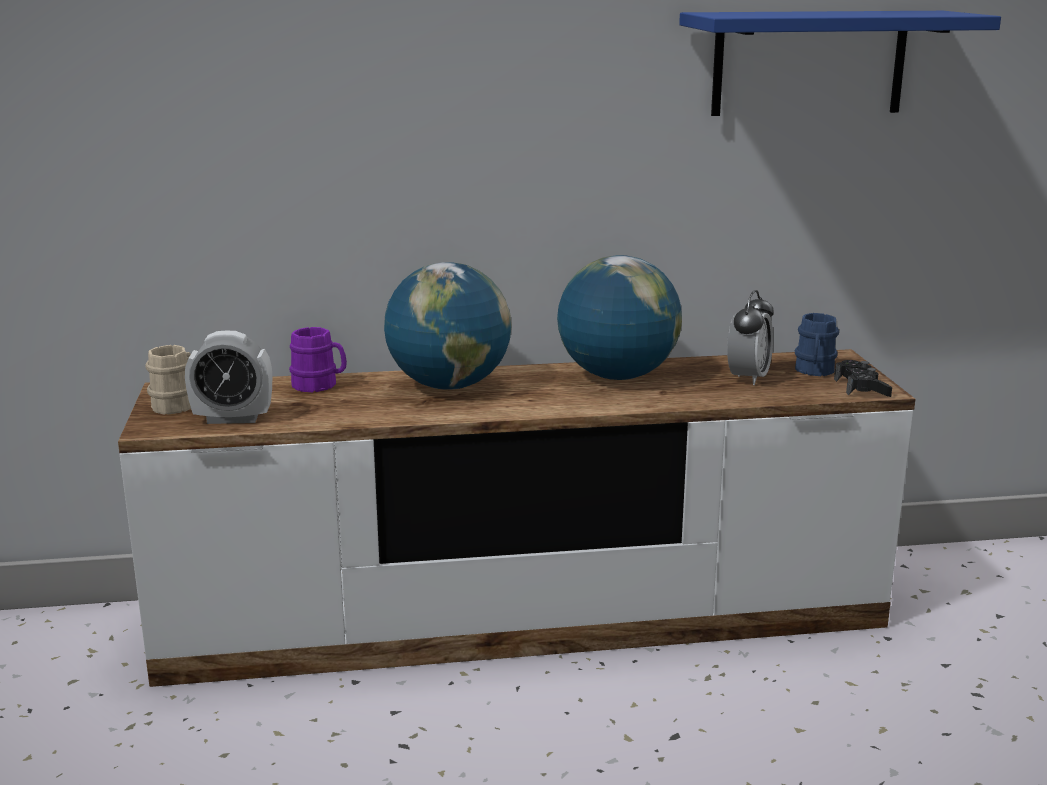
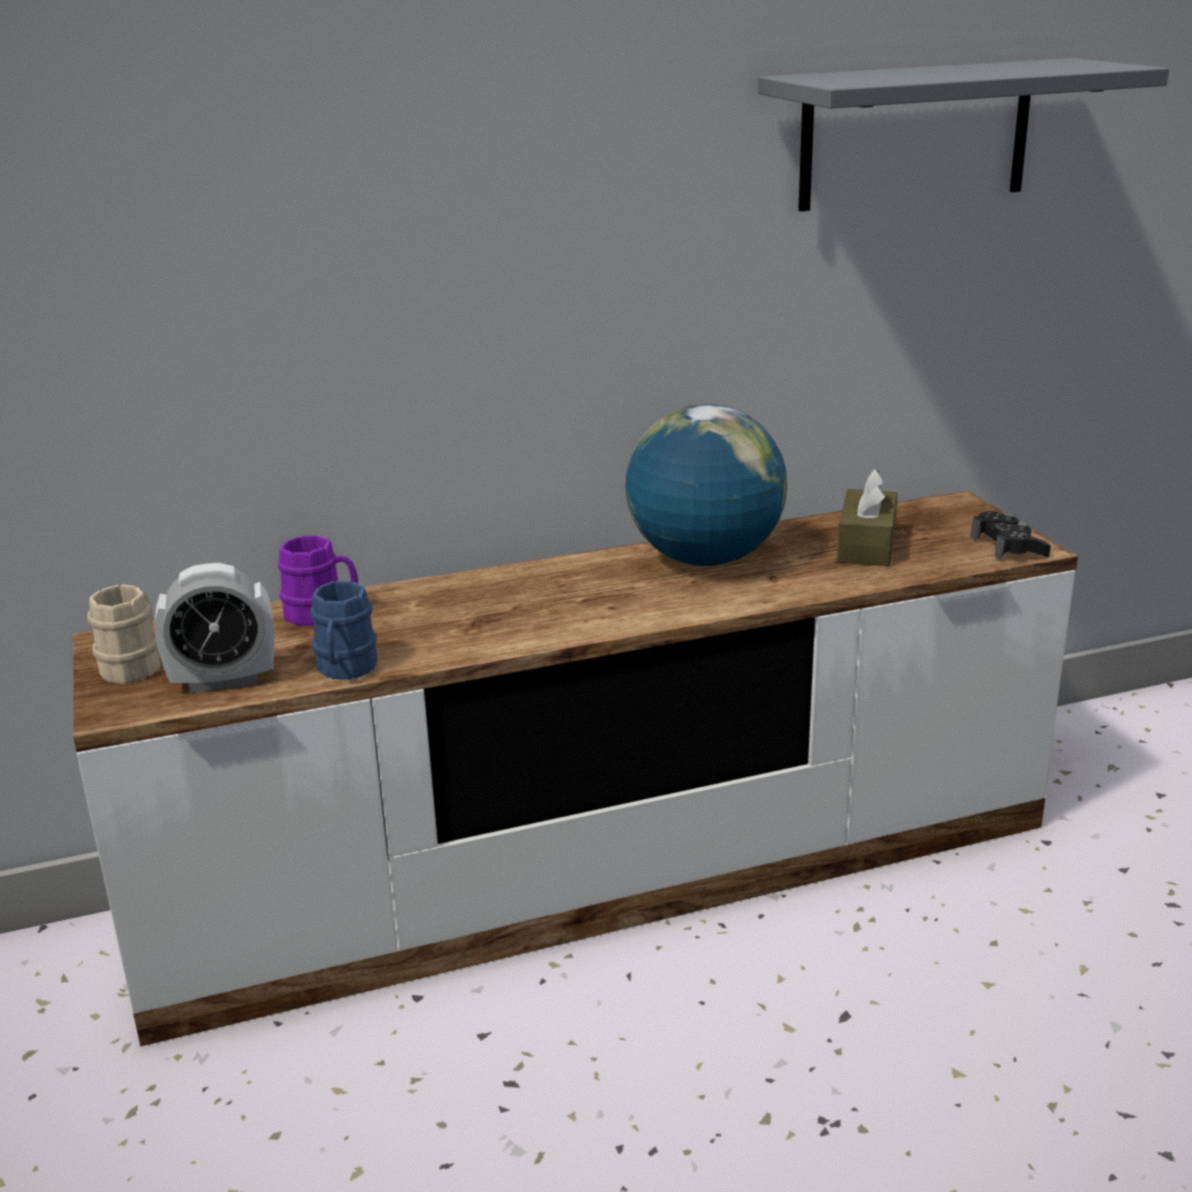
camera: 10 degrees left, 5 degrees up
globe [384,262,512,390] -> none
blue shelf [679,11,1001,116] -> grey shelf [758,58,1169,211]
alarm clock [727,290,773,385] -> brown tissue box [837,469,898,566]
blue mug [795,313,839,376] -> blue mug moved to [310,581,377,680]

